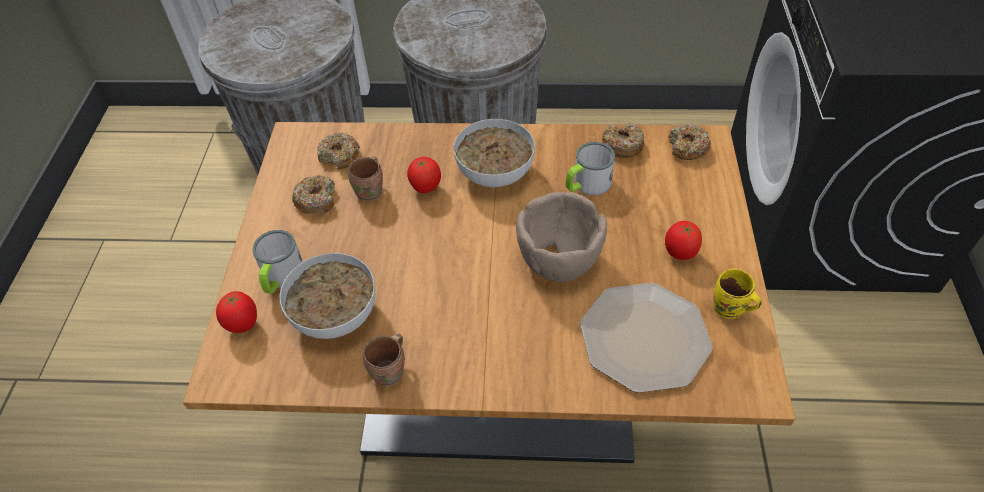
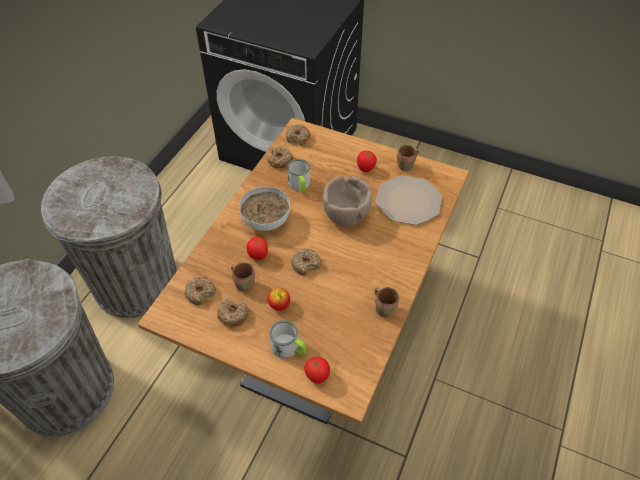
camera: 70 degrees left, 0 degrees up
bowl [280,253,376,339] -> none
yellow mug [713,269,762,319] -> brown mug [397,145,419,171]
none -> apple [268,288,290,311]
none -> donut [291,248,321,276]

